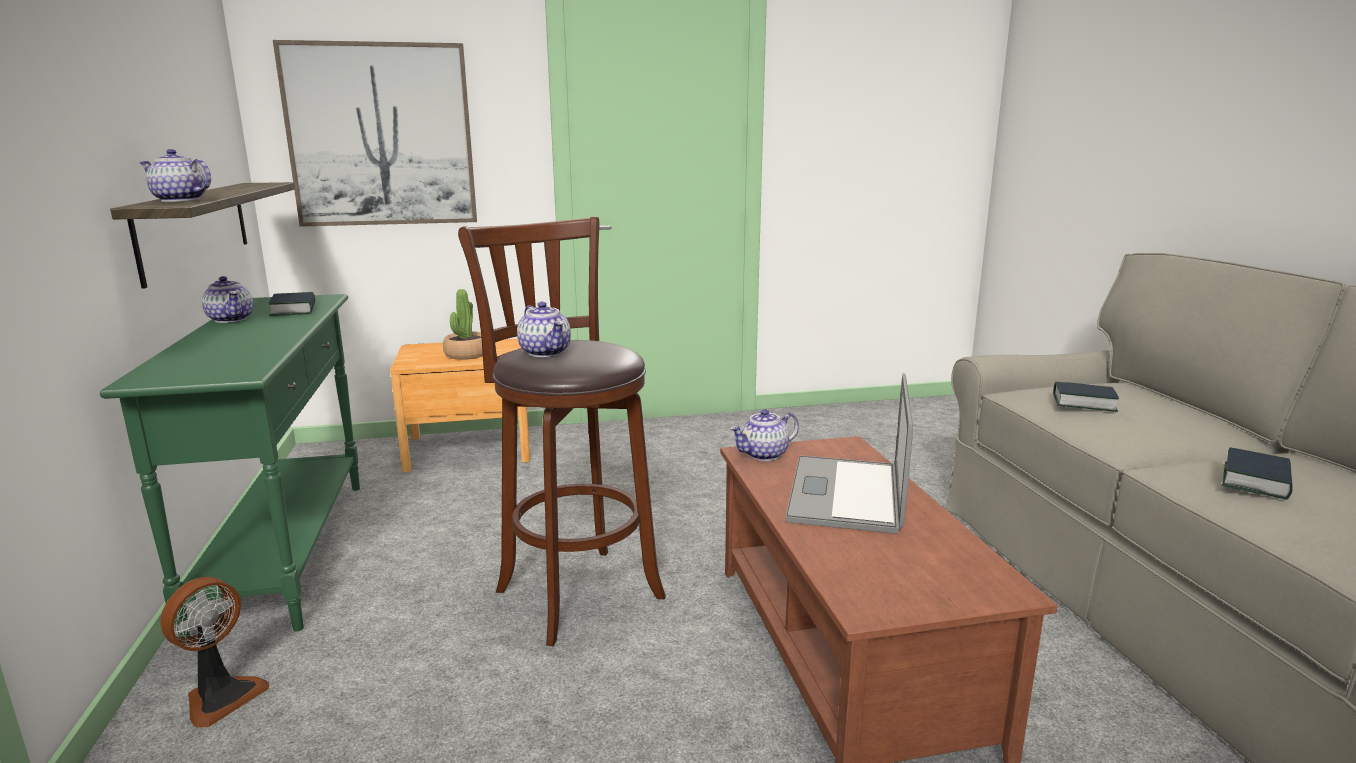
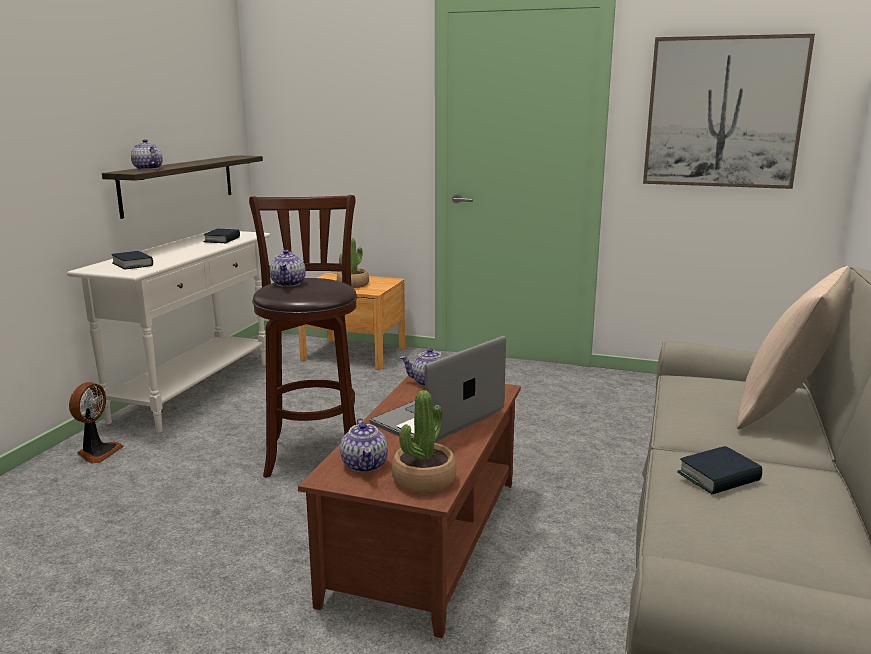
camera: 30 degrees right, 0 degrees up
green console table [100,294,360,638] -> white console table [67,231,270,432]
fan [160,577,269,728] -> fan turned 45 degrees counterclockwise [69,382,124,464]
teapot [202,276,253,323] -> teapot moved to [340,418,388,472]
picture [273,40,477,227] -> picture moved to [643,34,815,189]
book [1053,382,1119,412] -> book moved to [111,251,153,270]
none -> potted plant [392,390,456,493]
none -> beige pillow [737,266,850,429]

